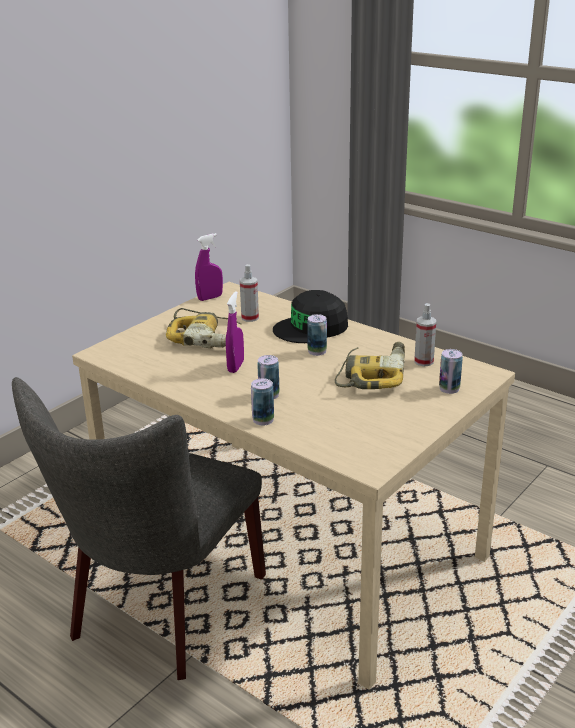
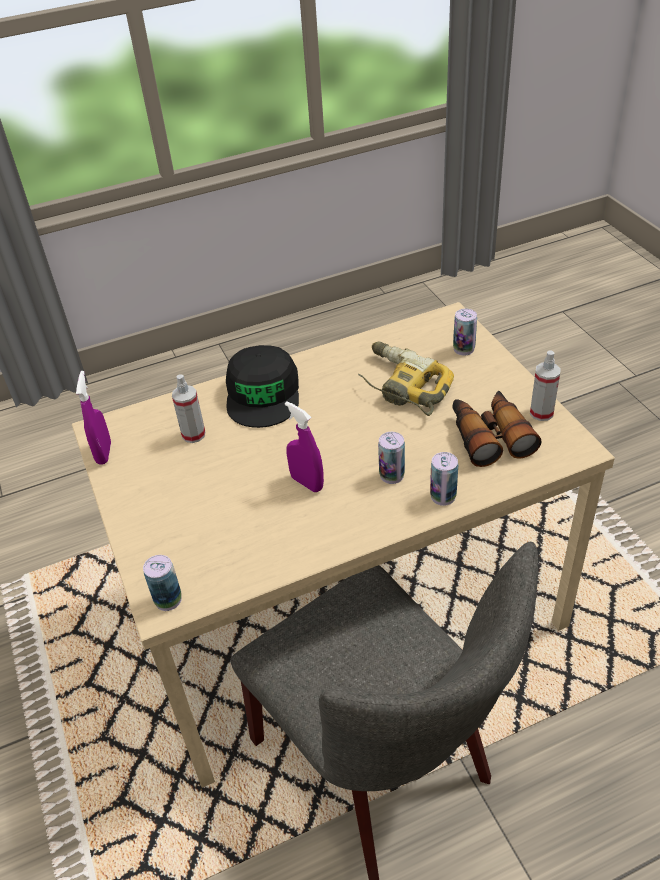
camera: 60 degrees left, 15 degrees up
power drill [166,308,242,348] -> none
can [307,314,327,356] -> can moved to [143,555,182,611]
spray bottle [414,303,436,367] -> spray bottle moved to [530,350,561,421]
none -> binoculars [452,390,542,467]

